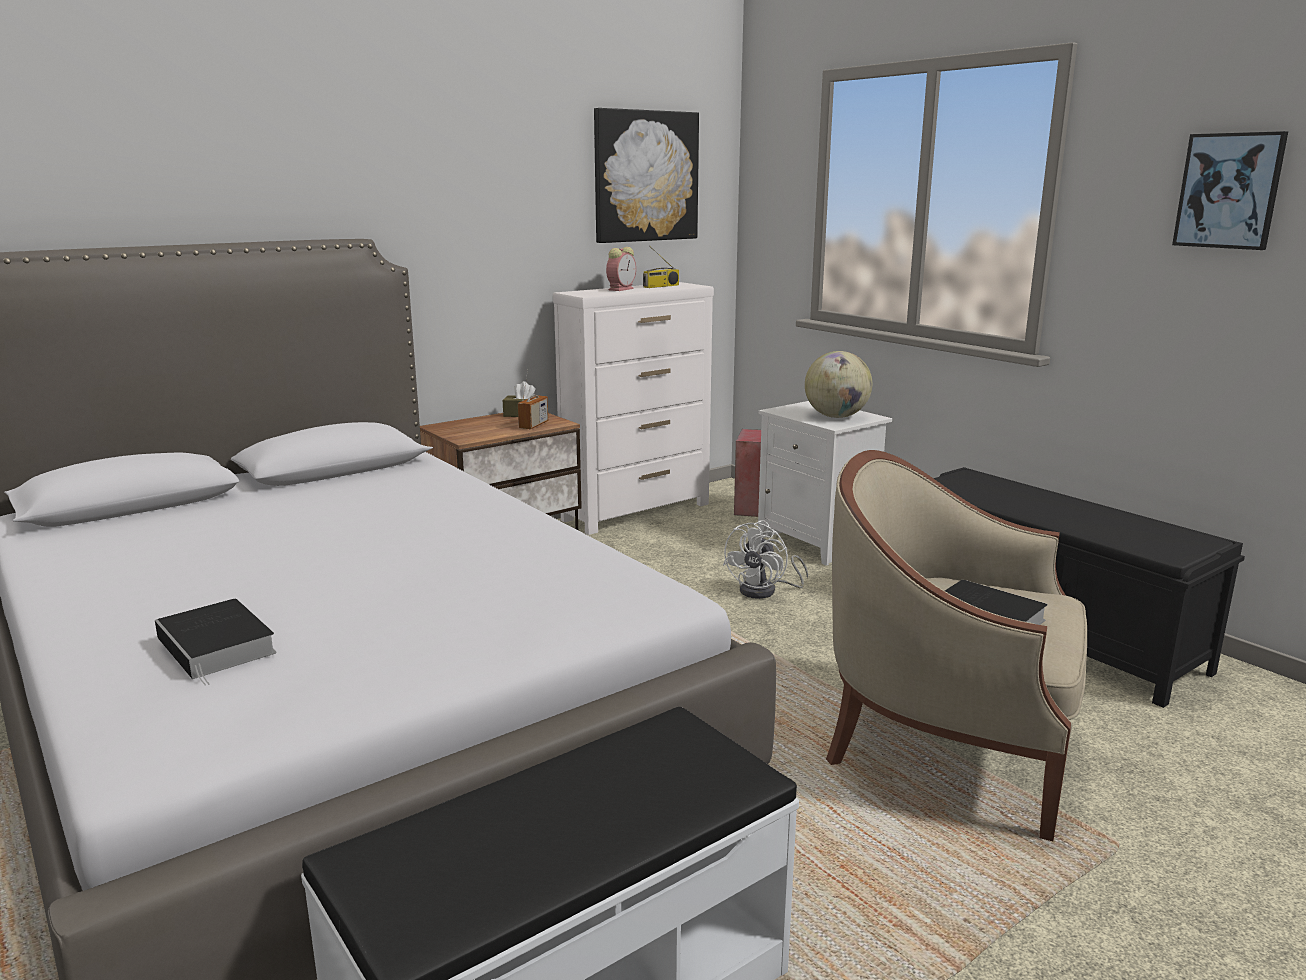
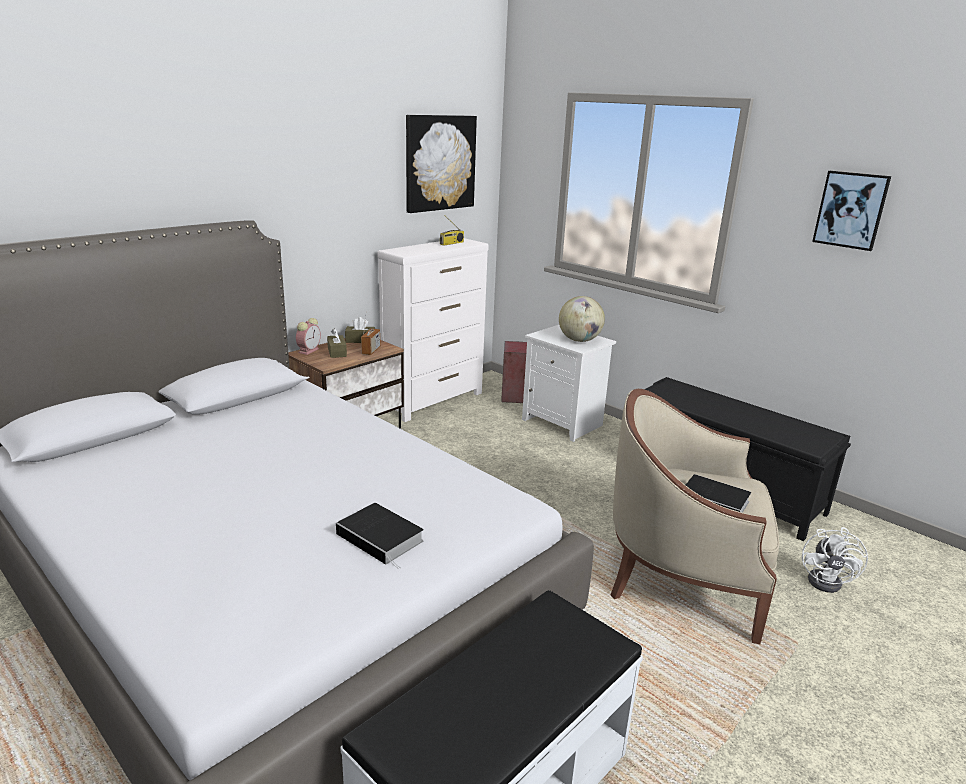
camera: 10 degrees left, 5 degrees up
book [155,599,277,686] -> book moved to [336,503,424,569]
alarm clock [606,247,636,291] -> alarm clock moved to [296,318,321,355]
white fan [723,520,808,599] -> white fan moved to [802,527,868,593]
none -> brown tissue box [327,328,347,358]

